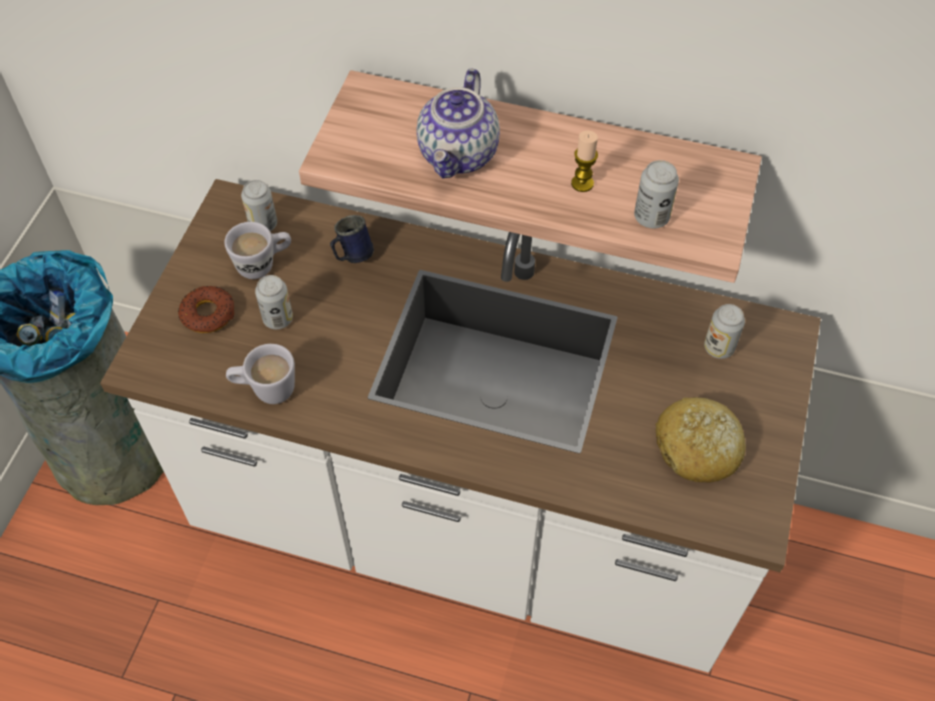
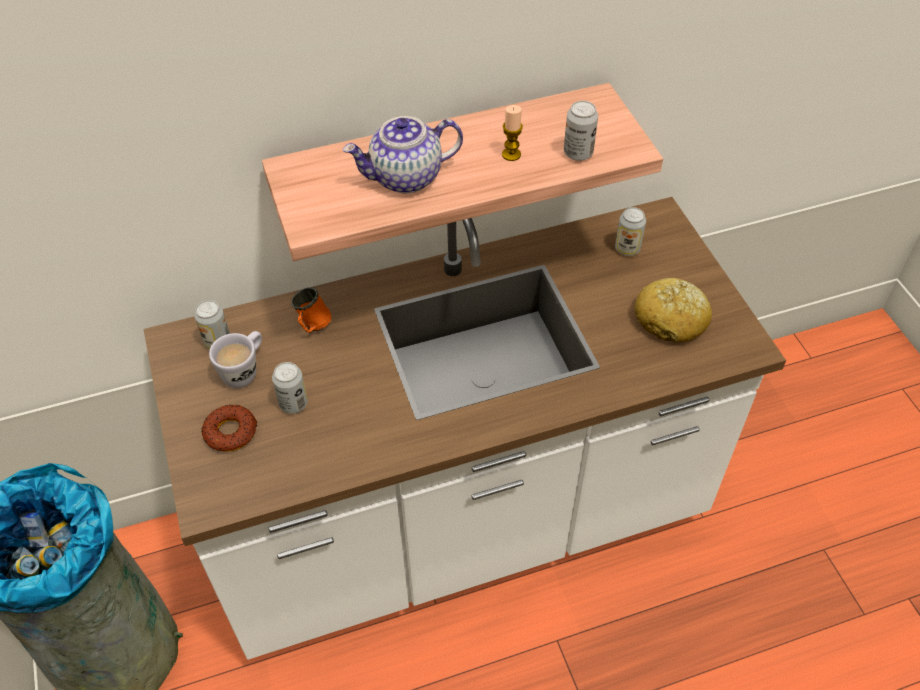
camera: 35 degrees left, 5 degrees down
white mug [226,344,295,404] -> none
blue mug [330,215,374,263] -> orange mug [291,287,332,333]
teapot [416,68,500,178] -> teapot turned 90 degrees clockwise [343,116,463,193]

